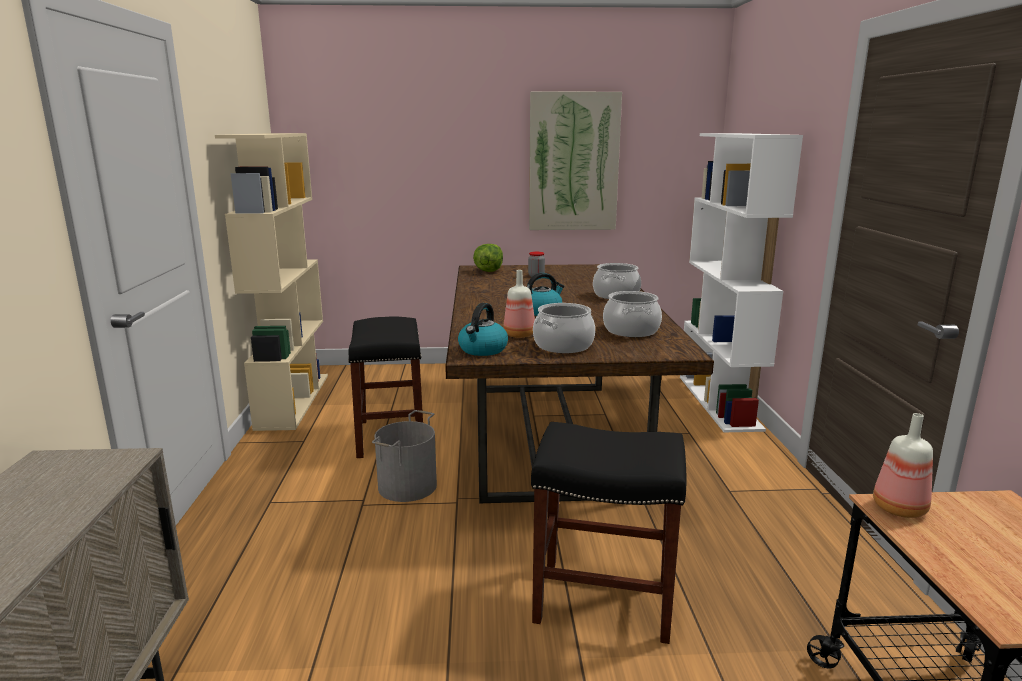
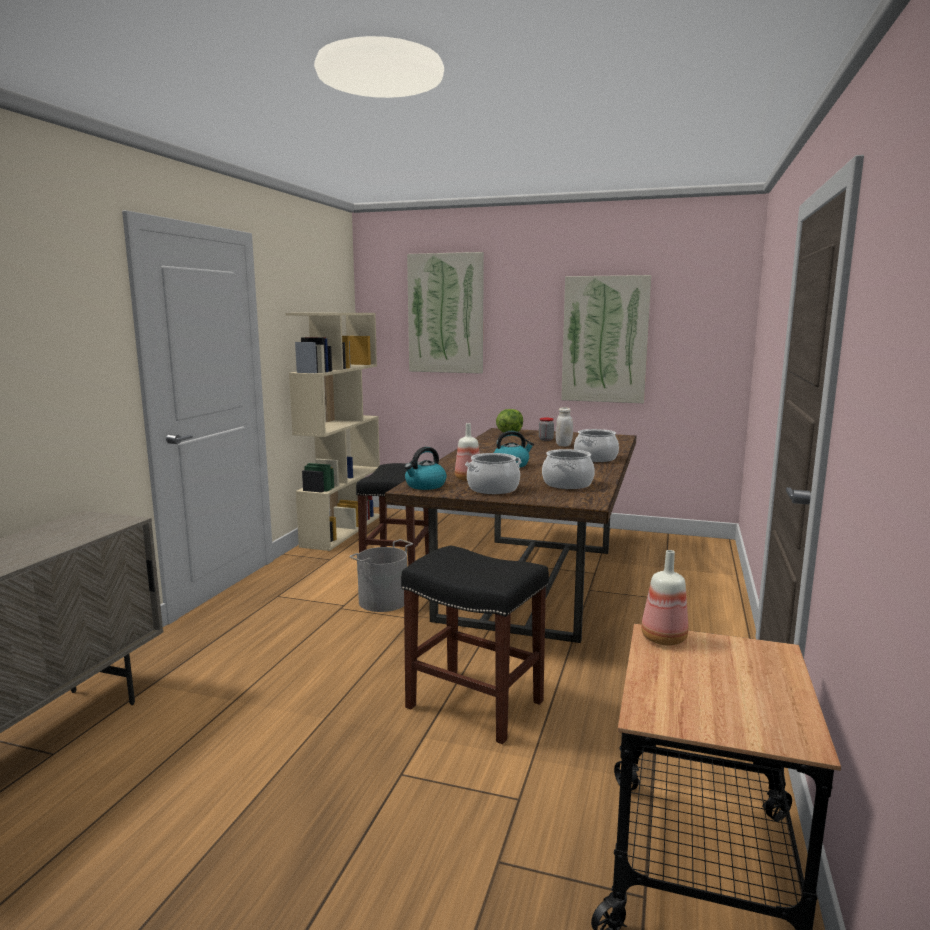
camera: 20 degrees right, 5 degrees down
white bookcase [680,133,803,432] -> none
none -> picture [407,252,484,374]
none -> white jar [556,407,573,447]

